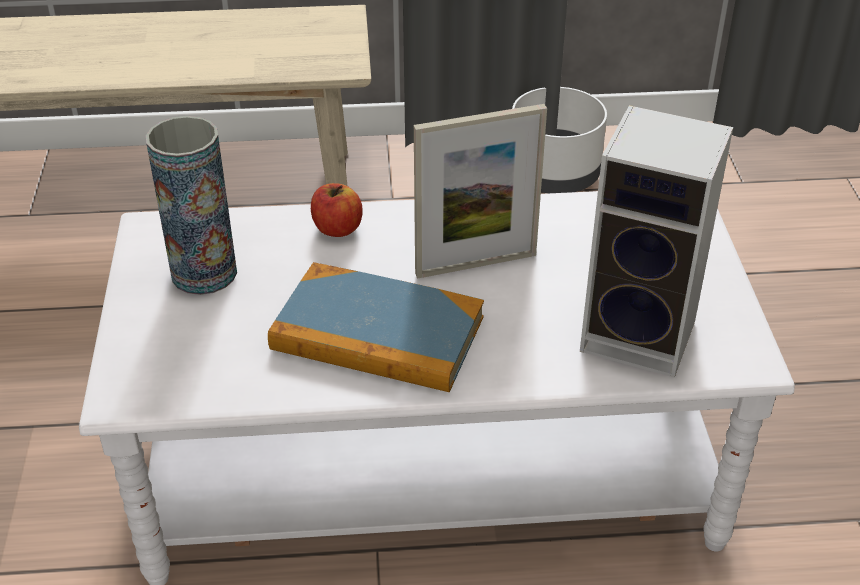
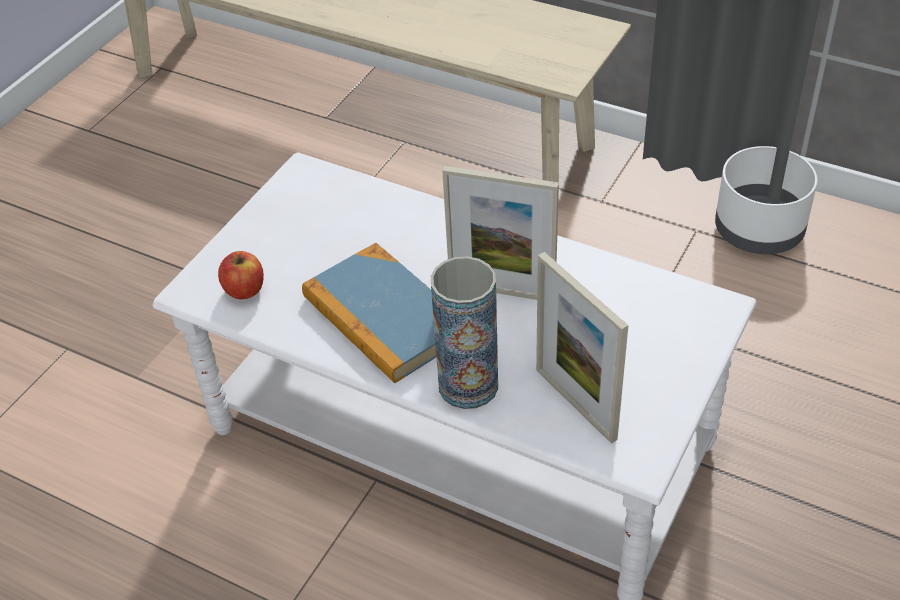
camera: 35 degrees right, 5 degrees up
vase [146,116,237,295] -> vase moved to [431,256,498,409]
apple [311,183,363,237] -> apple moved to [218,251,264,300]
speaker [580,105,733,378] -> picture frame [536,252,628,444]

